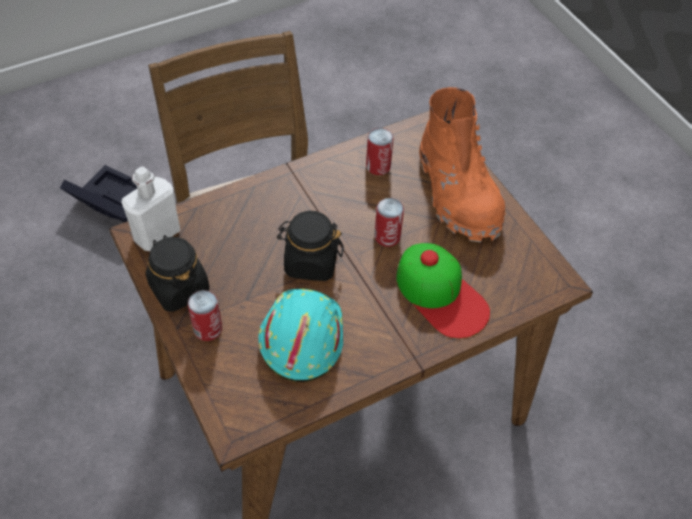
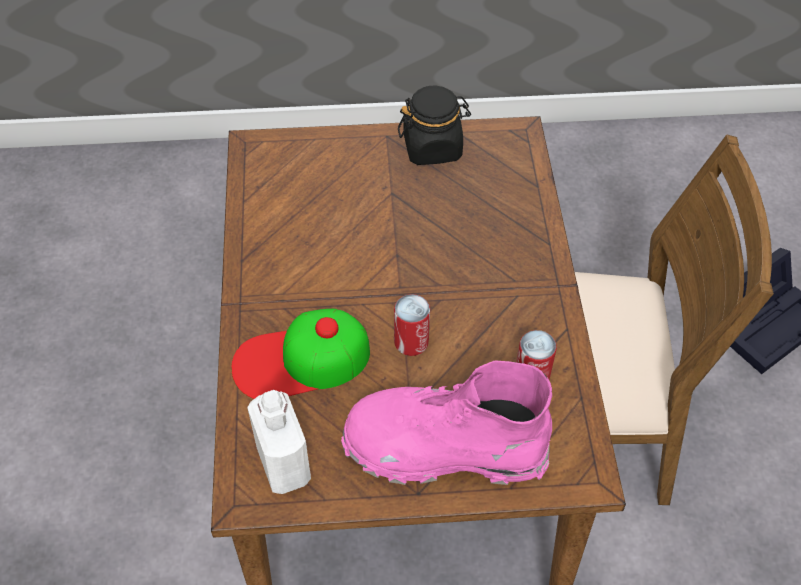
camera: 115 degrees right, 0 degrees up
white bottle [121,167,180,251] -> white bottle moved to [247,390,311,494]
can [188,290,222,341] -> none
turquoise hard hat [258,288,343,382] -> none
black jar [277,211,344,281] -> none
orange boot [419,87,505,242] -> pink boot [341,361,552,485]

